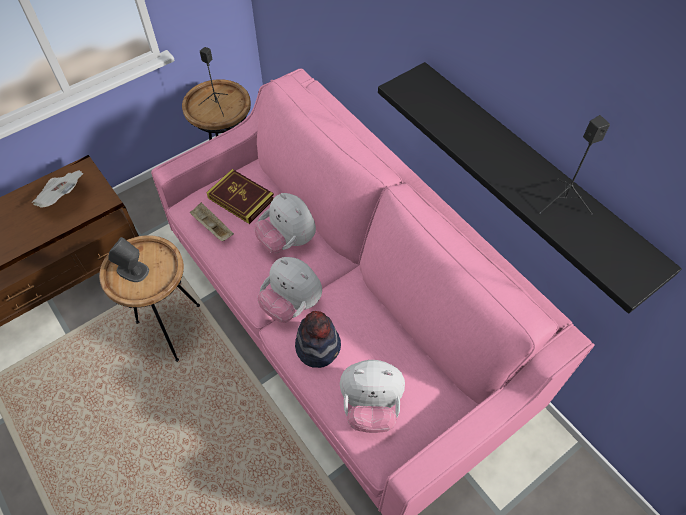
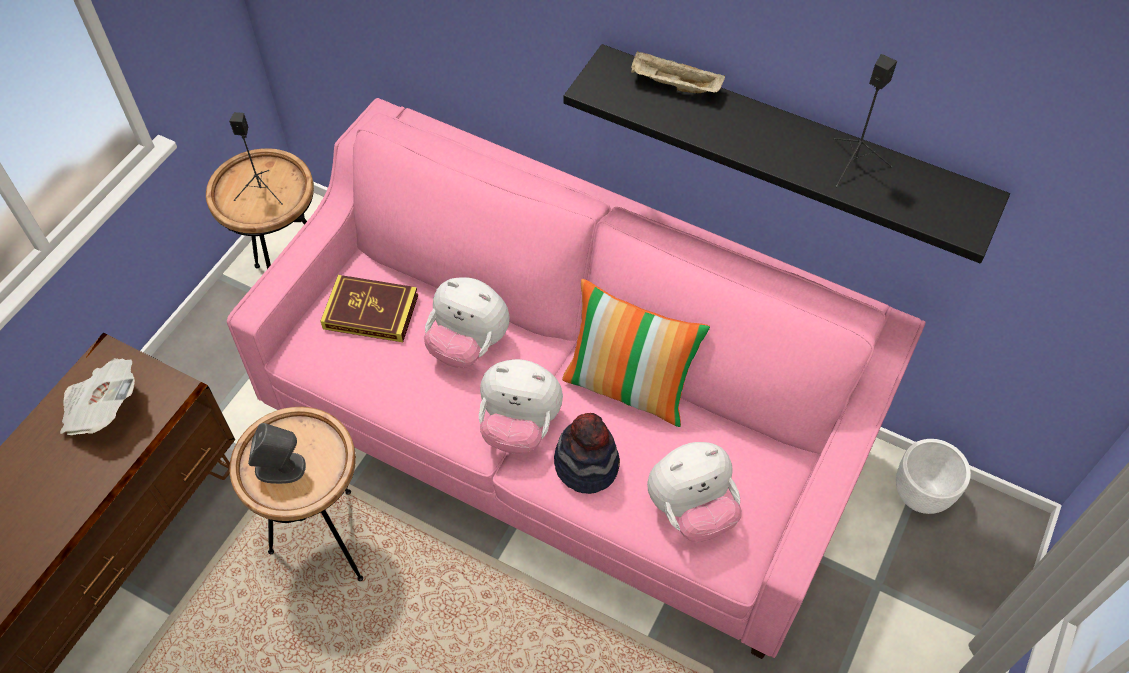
camera: 25 degrees left, 0 degrees up
beige tray [190,202,234,241] -> beige tray moved to [631,51,725,93]
none -> pillow [562,279,710,427]
none -> white planter [896,439,971,514]

